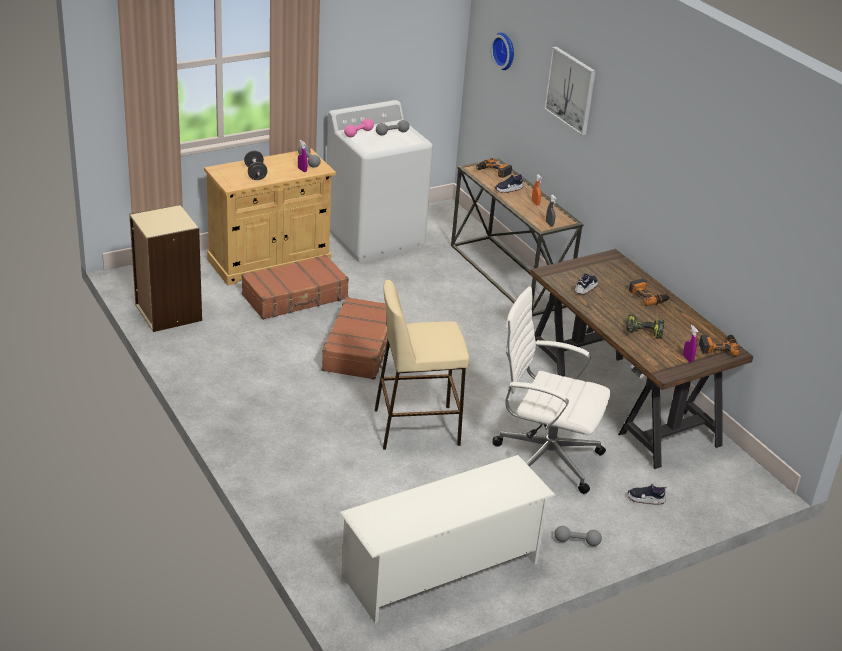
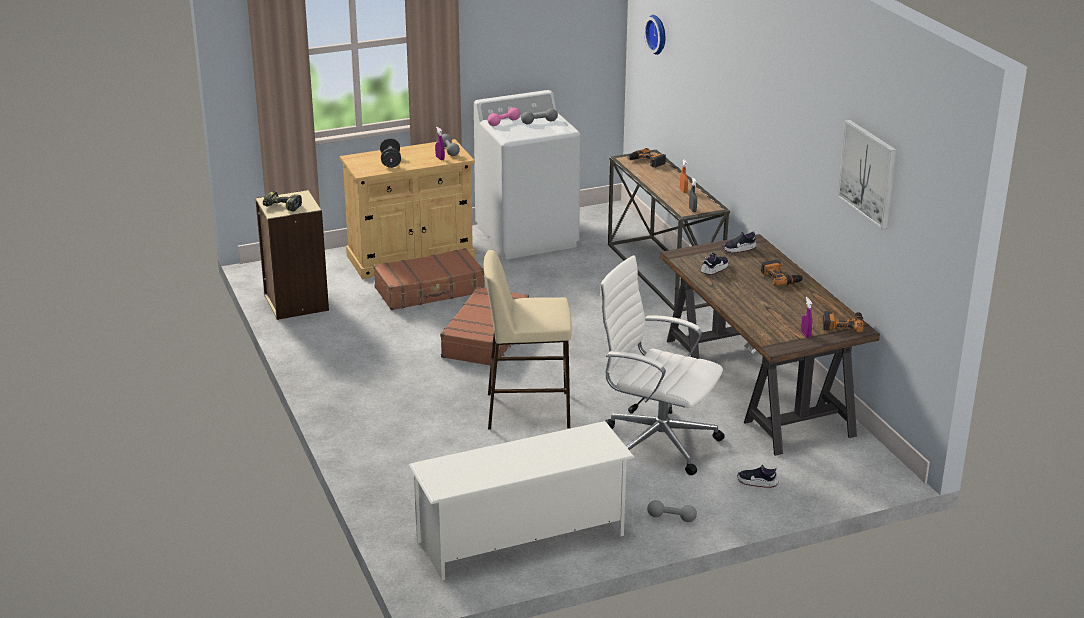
camera: 10 degrees right, 5 degrees down
shoe [495,173,523,193] -> shoe moved to [722,230,757,253]
picture [544,46,596,136] -> picture moved to [837,120,897,229]
power drill [626,315,664,339] -> power drill moved to [263,191,302,211]

